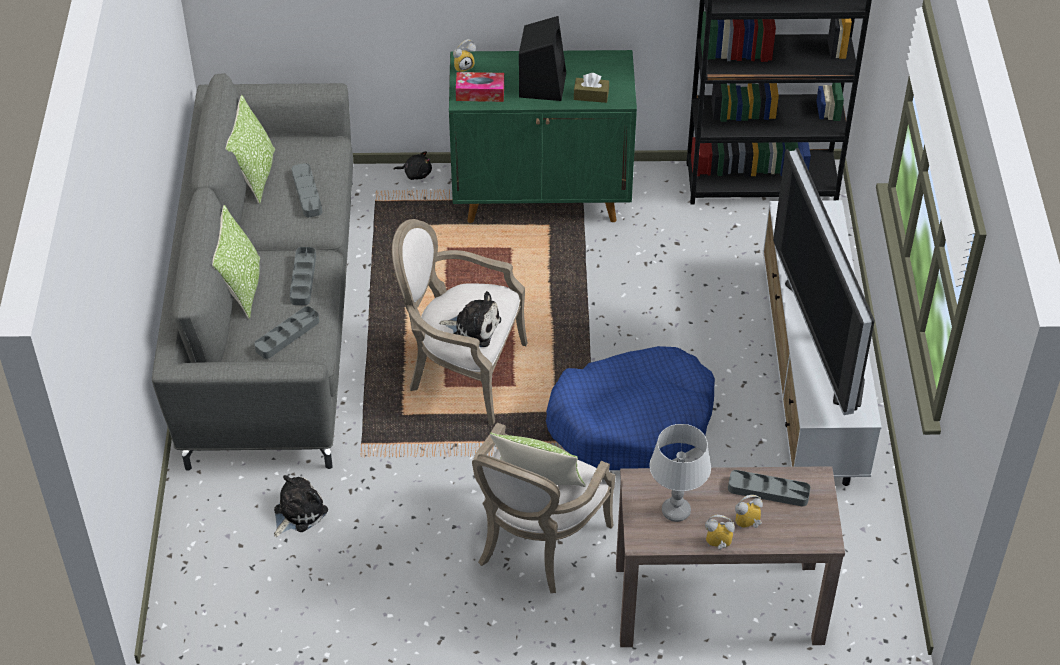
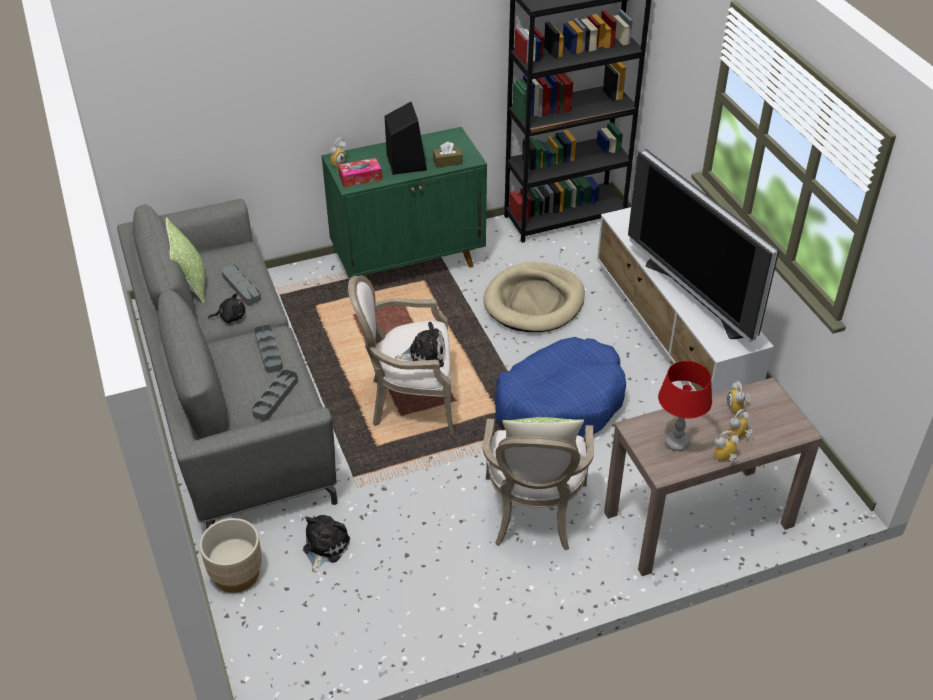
camera: 20 degrees left, 5 degrees down
pillow [212,205,260,319] -> none
black plush toy [393,151,432,180] -> black plush toy moved to [208,293,245,323]
grey table lamp [650,424,711,522] -> red table lamp [658,361,712,451]
grey tray [728,470,811,507] -> alarm clock [727,381,750,413]
none -> beige planter [200,518,262,593]
none -> beige dog bed [484,262,585,332]

